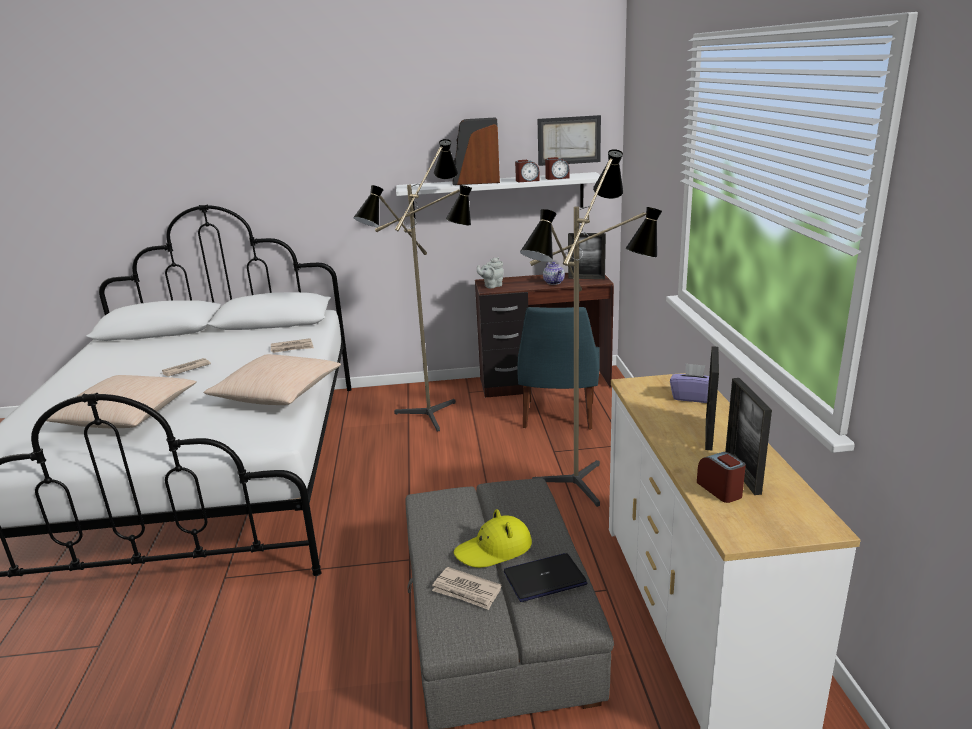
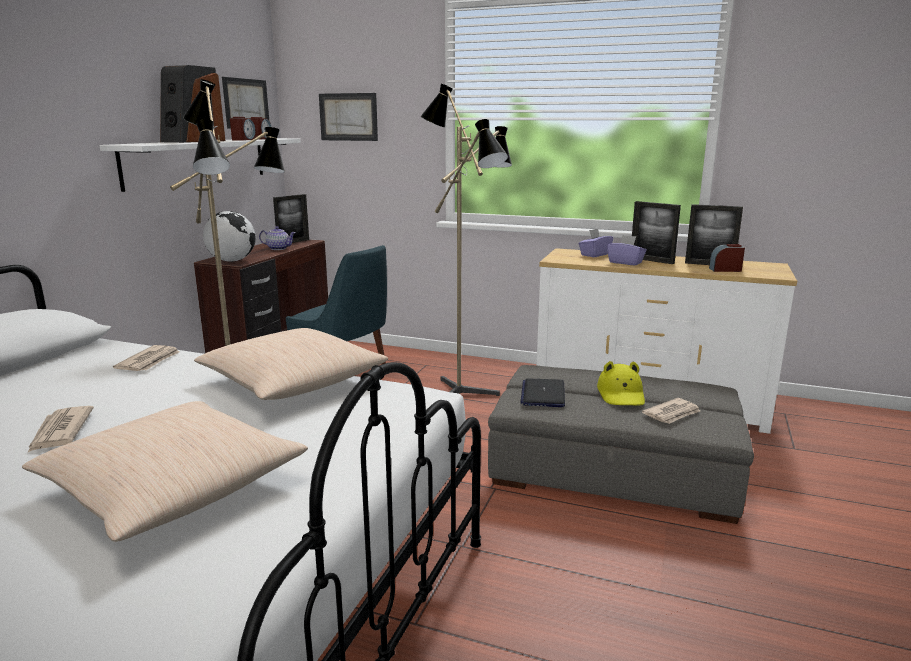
camera: 65 degrees left, 5 degrees down
grey teapot [477,257,504,288] -> globe [203,211,256,262]
laptop [504,553,587,602] -> laptop moved to [520,379,565,407]
none -> picture [319,93,378,141]
none -> purple tissue box [607,235,647,265]

